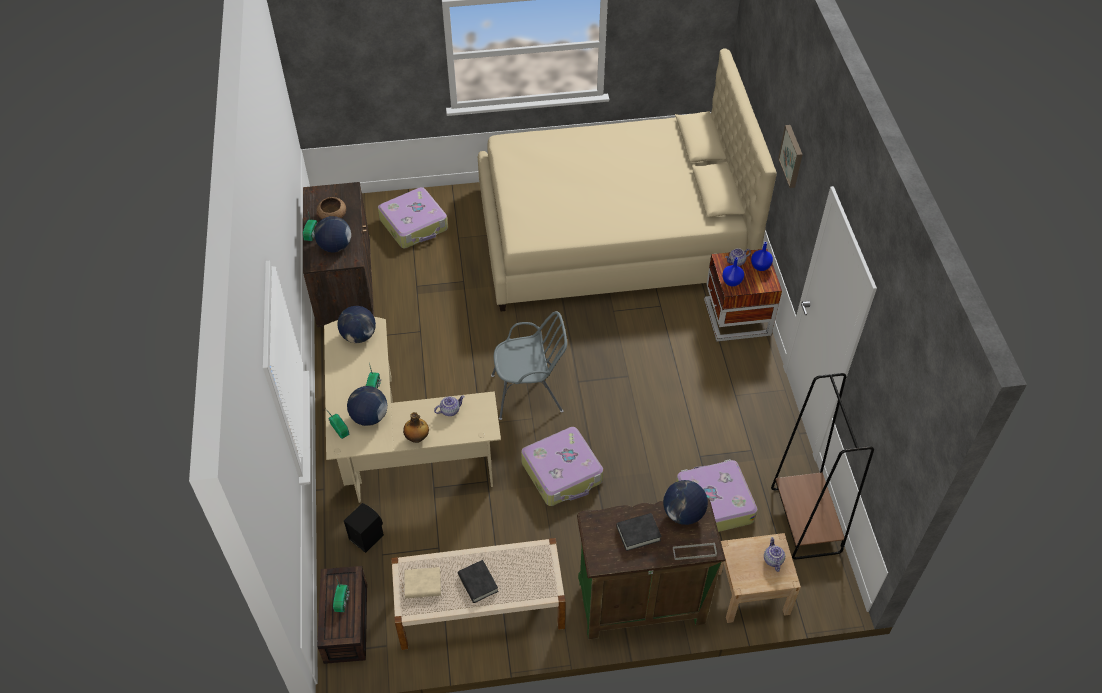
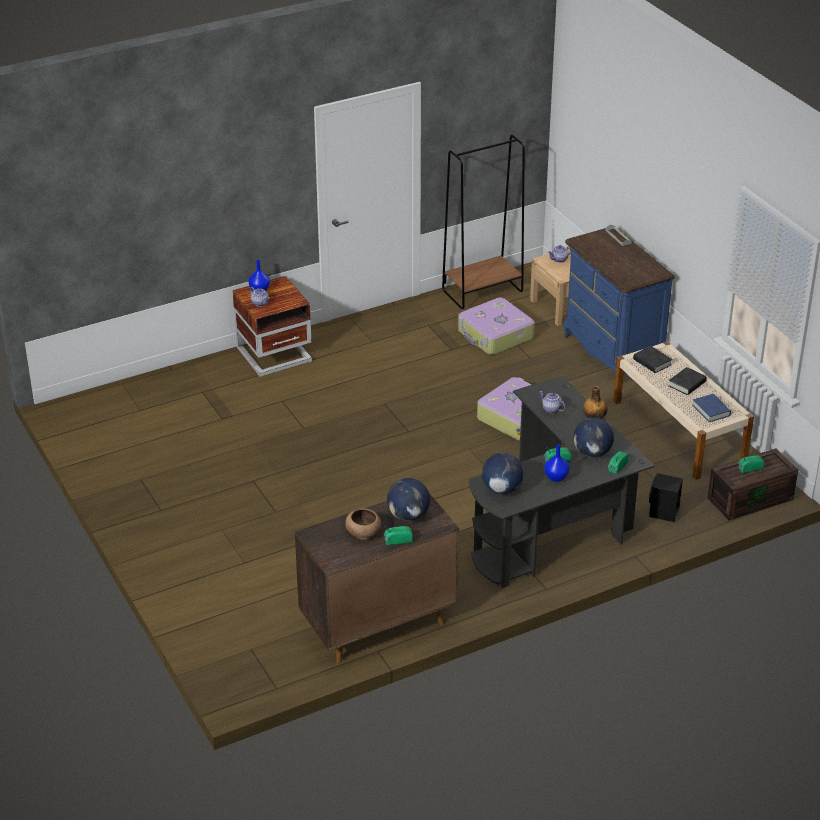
camera: 110 degrees left, 15 degrees down
beige desk [324,317,501,503] -> black desk [469,375,655,588]
suitcase [378,187,448,248] -> none
beige book [405,567,441,598] -> blue book [692,394,731,422]
beige bed [478,48,777,312] -> none
grey chair [491,311,567,420] -> none
green dresser [577,497,726,639] -> blue dresser [564,227,675,375]
black book [616,513,662,551] -> black book moved to [633,346,672,373]
globe [663,480,708,525] -> none
blue vase [722,257,744,286] -> blue vase moved to [545,444,570,482]
picture [778,125,803,188] -> none

